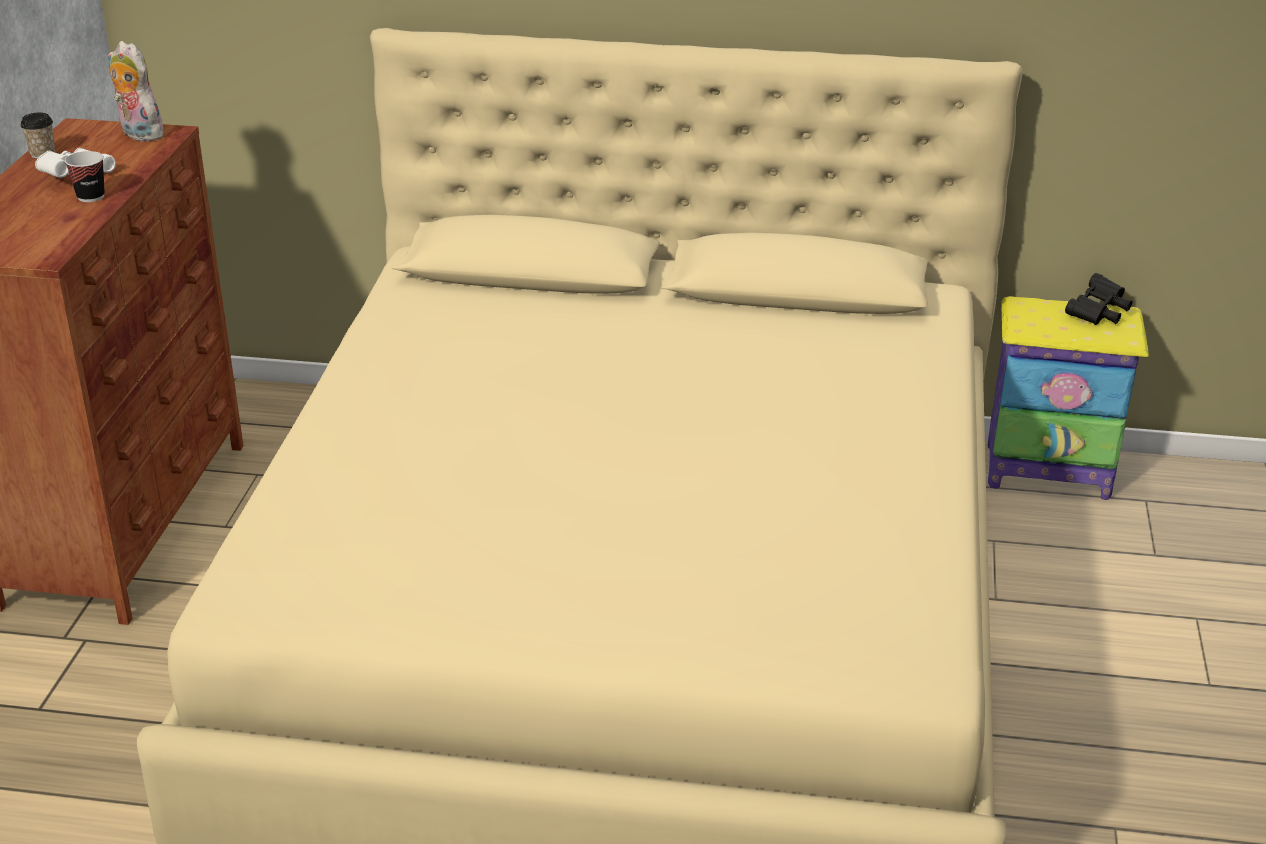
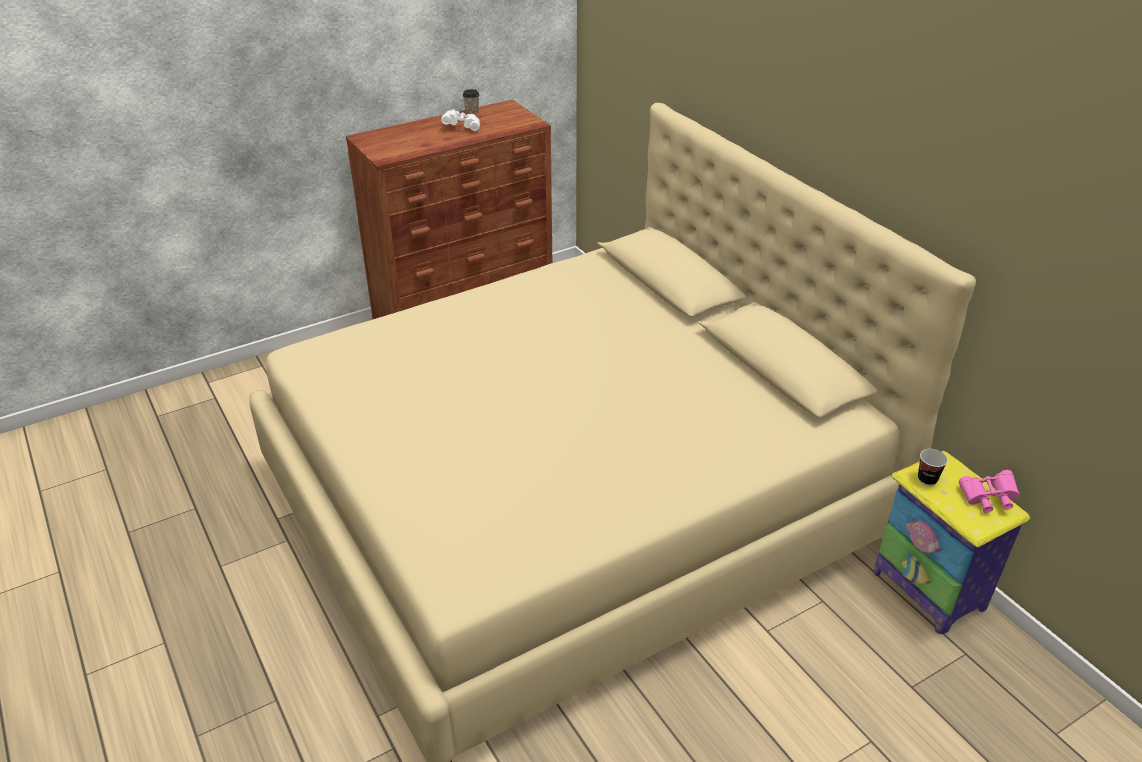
camera: 50 degrees right, 5 degrees up
cup [65,151,105,202] -> cup moved to [918,449,948,486]
plush toy [108,41,166,142] -> none
black binoculars [1065,273,1132,325] -> pink binoculars [959,470,1020,513]

